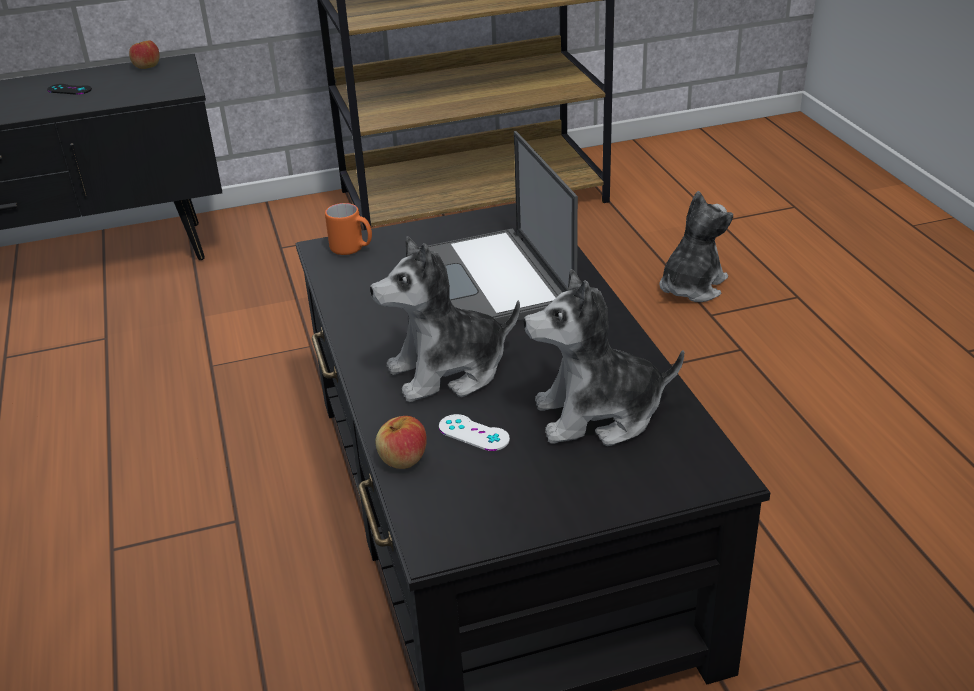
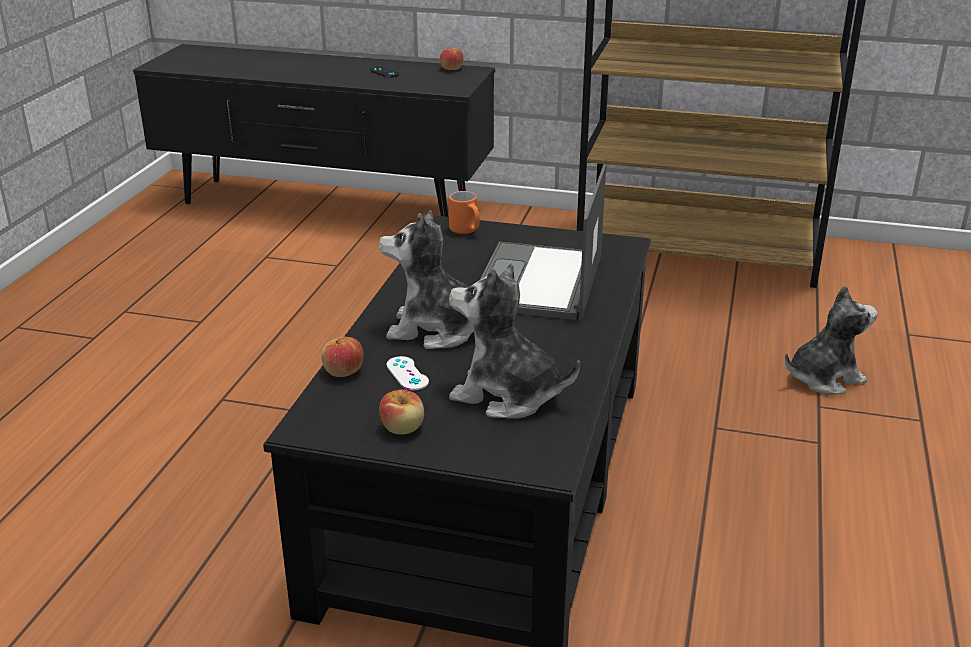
camera: 30 degrees right, 5 degrees down
none -> apple [379,390,424,434]

